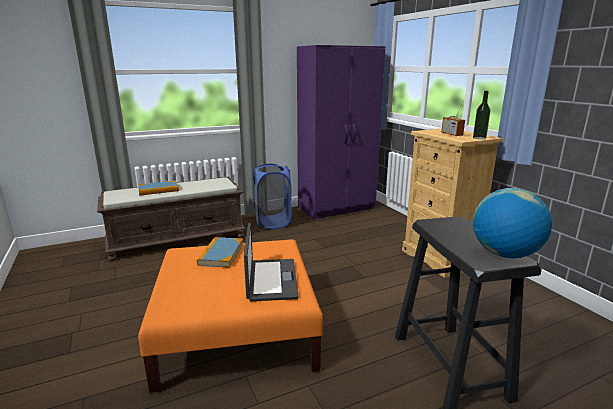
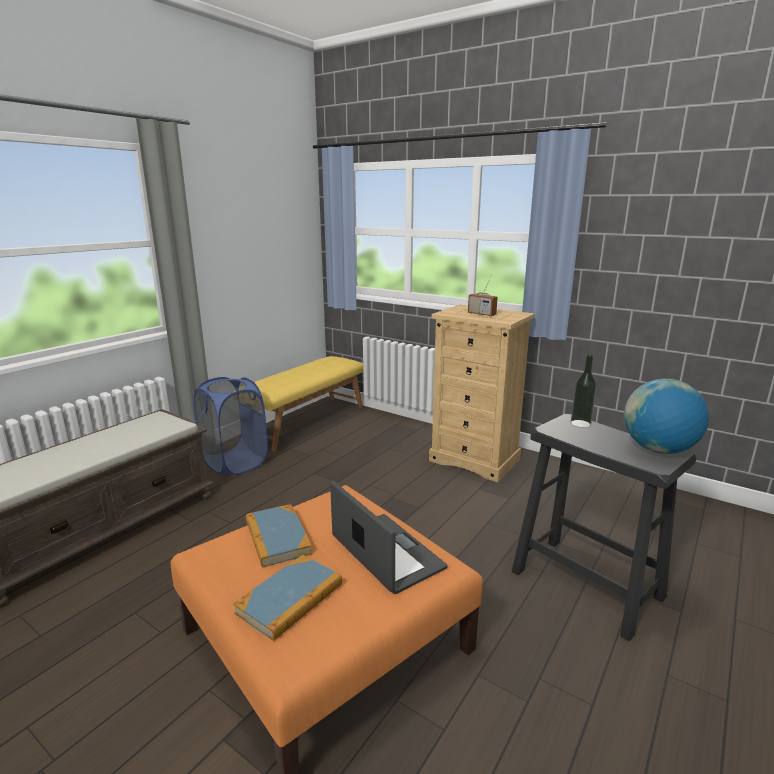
camera: 30 degrees left, 0 degrees up
book [138,181,179,196] -> book moved to [233,555,342,641]
purple wardrobe [297,45,386,219] -> yellow bench [255,356,363,452]
bottle [473,91,490,139] -> bottle moved to [571,355,597,428]

